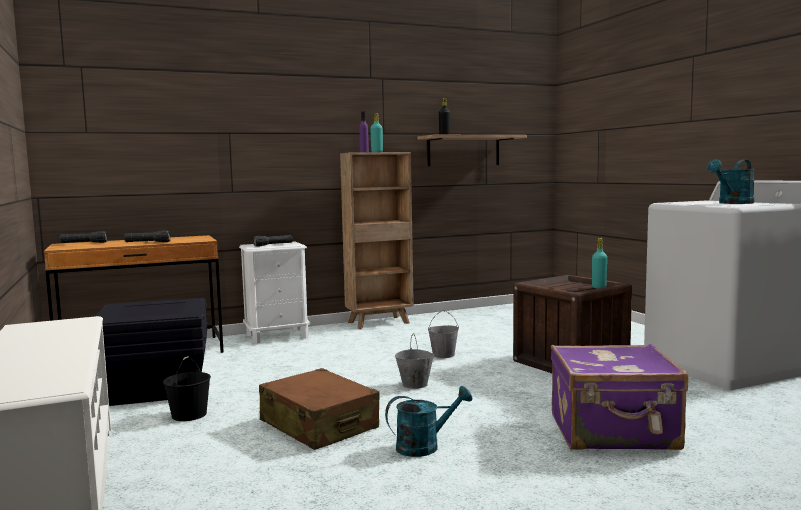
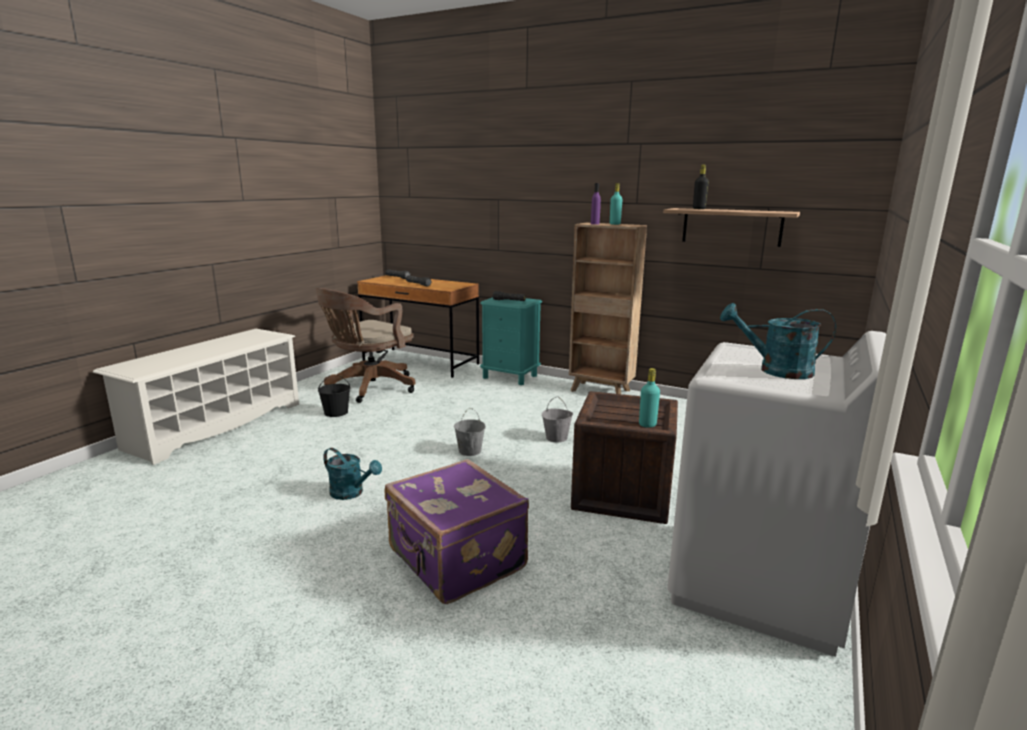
camera: 50 degrees right, 10 degrees up
black storage box [94,298,208,406] -> brown office chair [316,288,415,403]
white nightstand [239,241,310,344] -> turquoise nightstand [480,297,542,385]
brown suitcase [259,368,380,450] -> none

